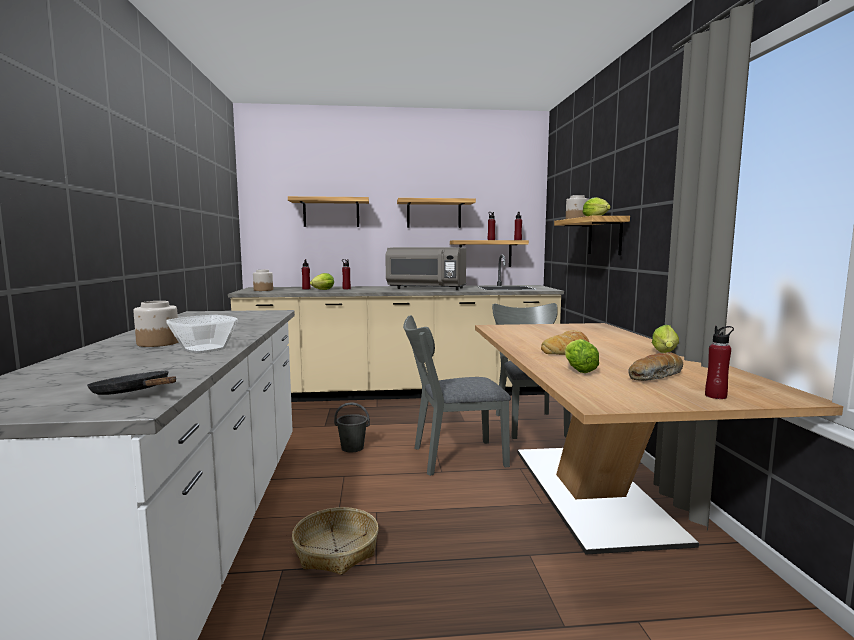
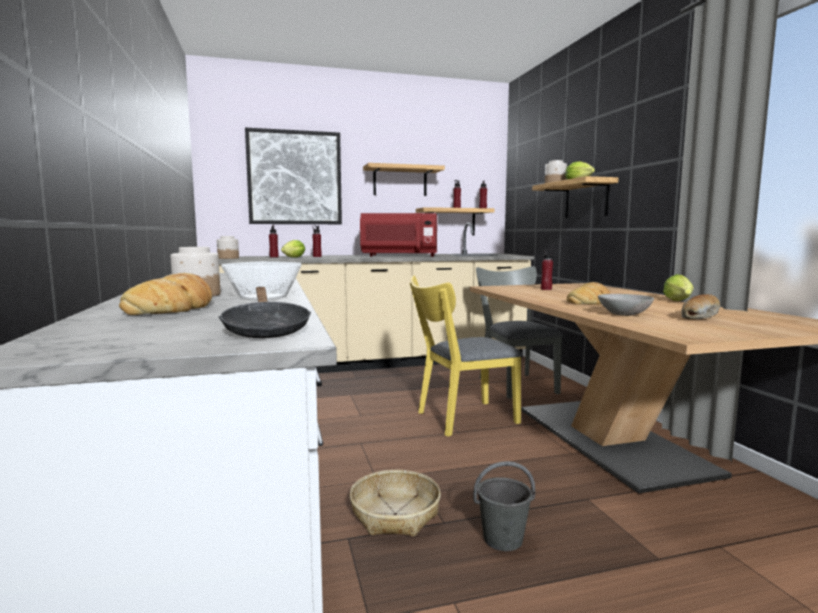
camera: 10 degrees left, 0 degrees up
black frying pan [87,370,176,395] -> black frying pan turned 135 degrees counterclockwise [218,287,311,338]
shelf [288,196,369,227] -> picture [245,127,342,224]
grey bucket [334,403,370,453] -> grey bucket moved to [473,461,535,551]
grey microwave [386,247,466,290] -> red microwave [360,213,437,257]
grey chair [403,315,511,476] -> yellow chair [410,276,523,437]
lettuce [565,339,599,373] -> grey bowl [598,294,654,316]
red bottle [705,326,734,399] -> red bottle moved to [541,249,554,290]
none -> bread [119,273,212,315]

